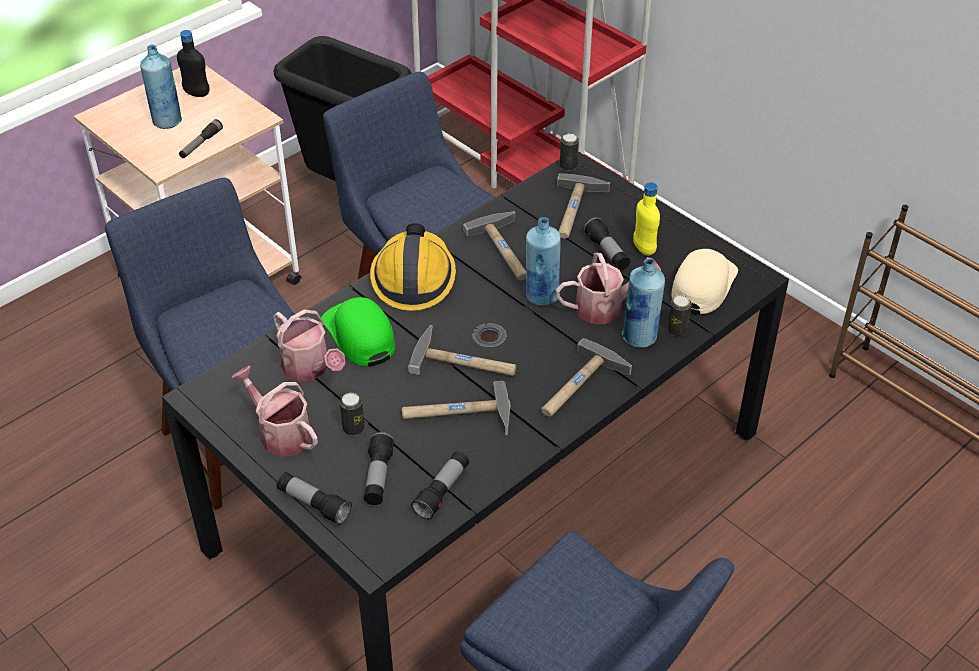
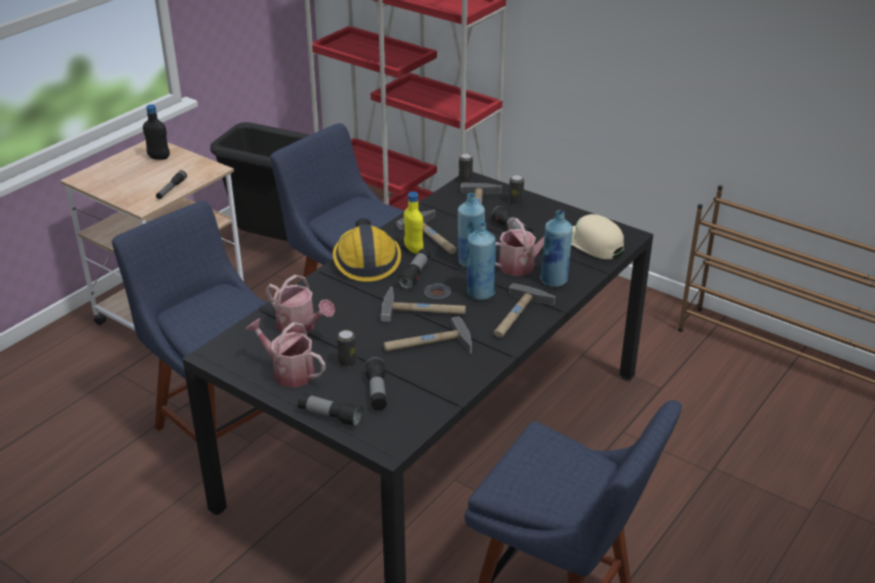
camera: 10 degrees left, 10 degrees down
blue bottle [140,45,182,129] -> blue bottle moved to [467,221,496,300]
green cap [321,297,395,366] -> none
flashlight [411,451,469,520] -> flashlight moved to [397,249,430,290]
yellow bottle [633,182,660,256] -> yellow bottle moved to [404,192,424,254]
can [667,295,692,336] -> can moved to [509,175,524,205]
beige cap [672,249,738,315] -> beige cap turned 60 degrees counterclockwise [571,214,624,259]

